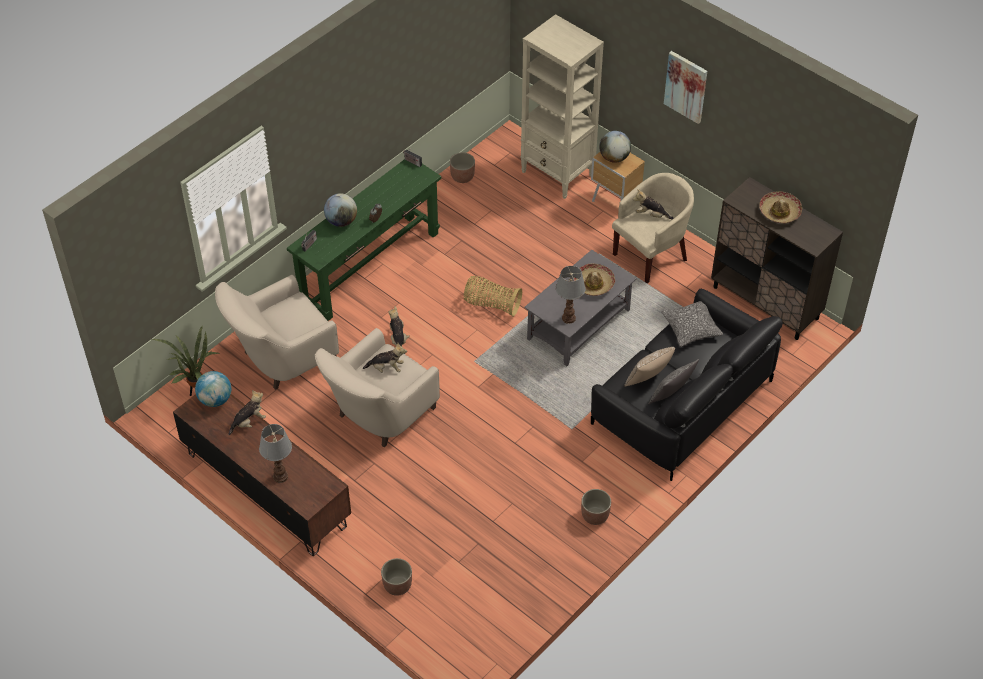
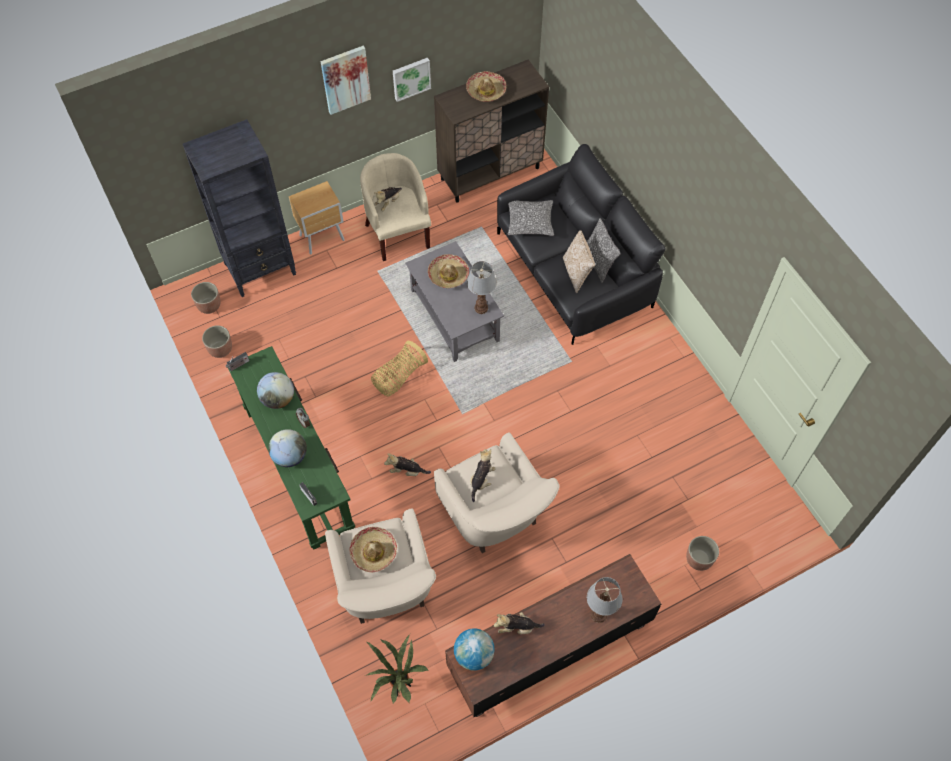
camera: 70 degrees left, 10 degrees up
plush toy [228,390,266,435] -> plush toy turned 75 degrees counterclockwise [494,612,545,634]
beige bookcase [521,14,604,199] -> black bookcase [183,119,296,297]
planter [581,489,611,525] -> planter moved to [191,282,221,314]
globe [599,131,631,163] -> globe moved to [257,372,294,409]
none -> hat [349,527,397,573]
none -> picture [393,58,431,102]

